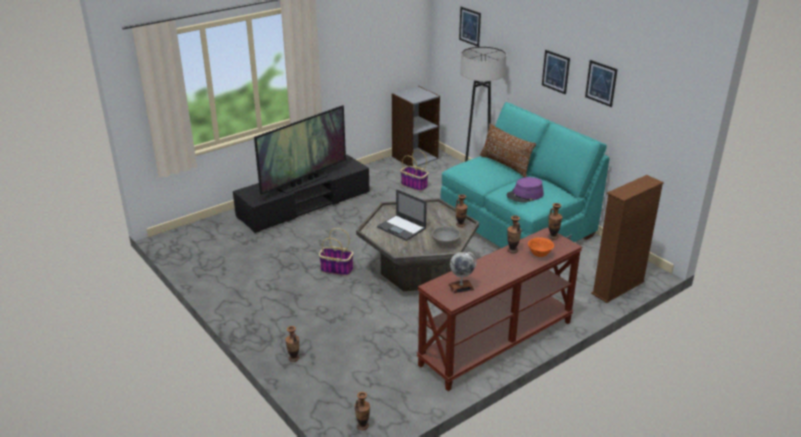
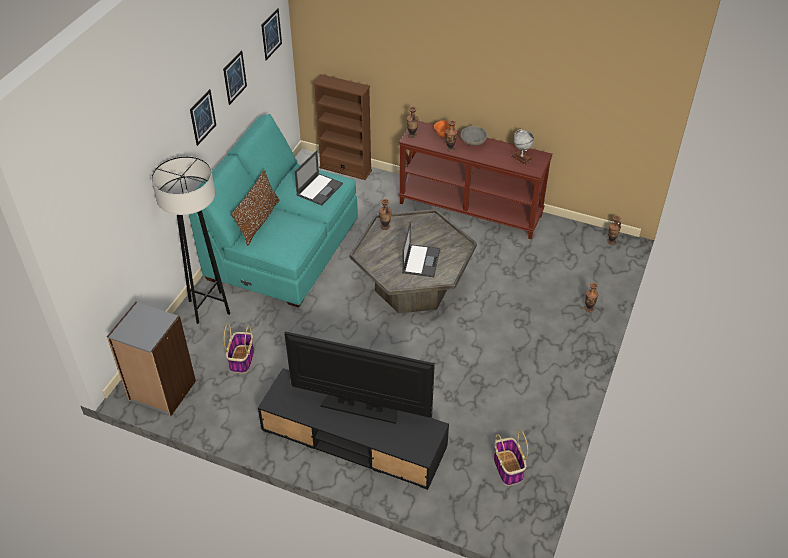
camera: 120 degrees left, 15 degrees up
basket [319,228,353,276] -> basket moved to [494,430,528,486]
grey bowl [432,226,460,246] -> grey bowl moved to [461,126,487,145]
picture [459,7,481,47] -> picture moved to [261,8,282,60]
purple hat [506,177,544,203] -> laptop [295,150,343,205]

